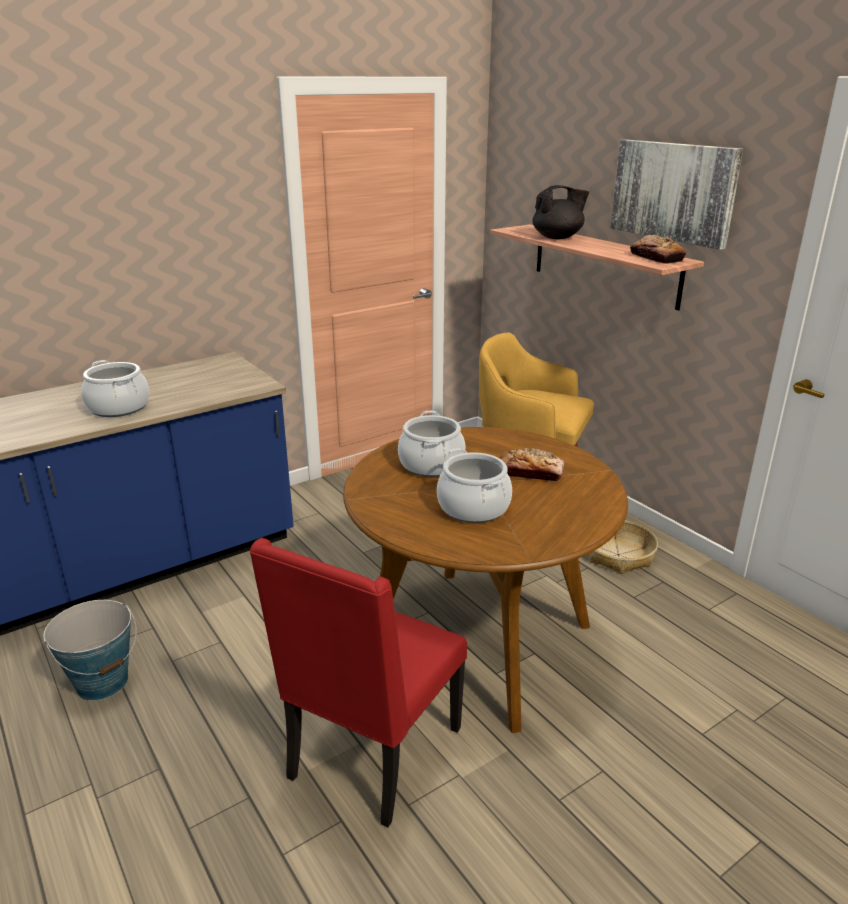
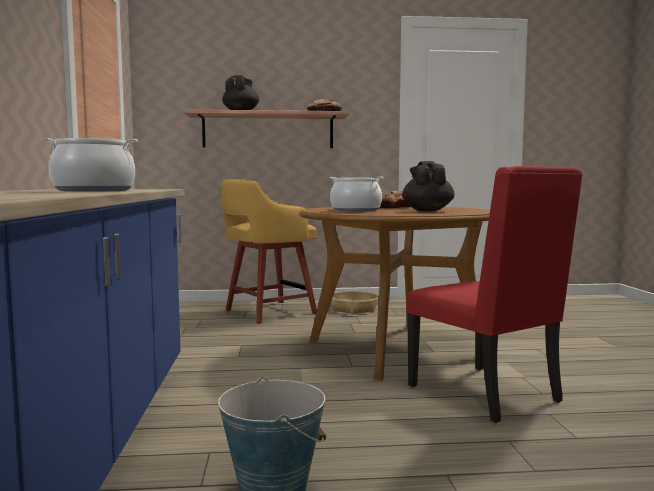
camera: 60 degrees left, 20 degrees down
cooking pot [437,448,512,523] -> black teapot [402,161,455,211]
picture [611,139,743,250] -> none

